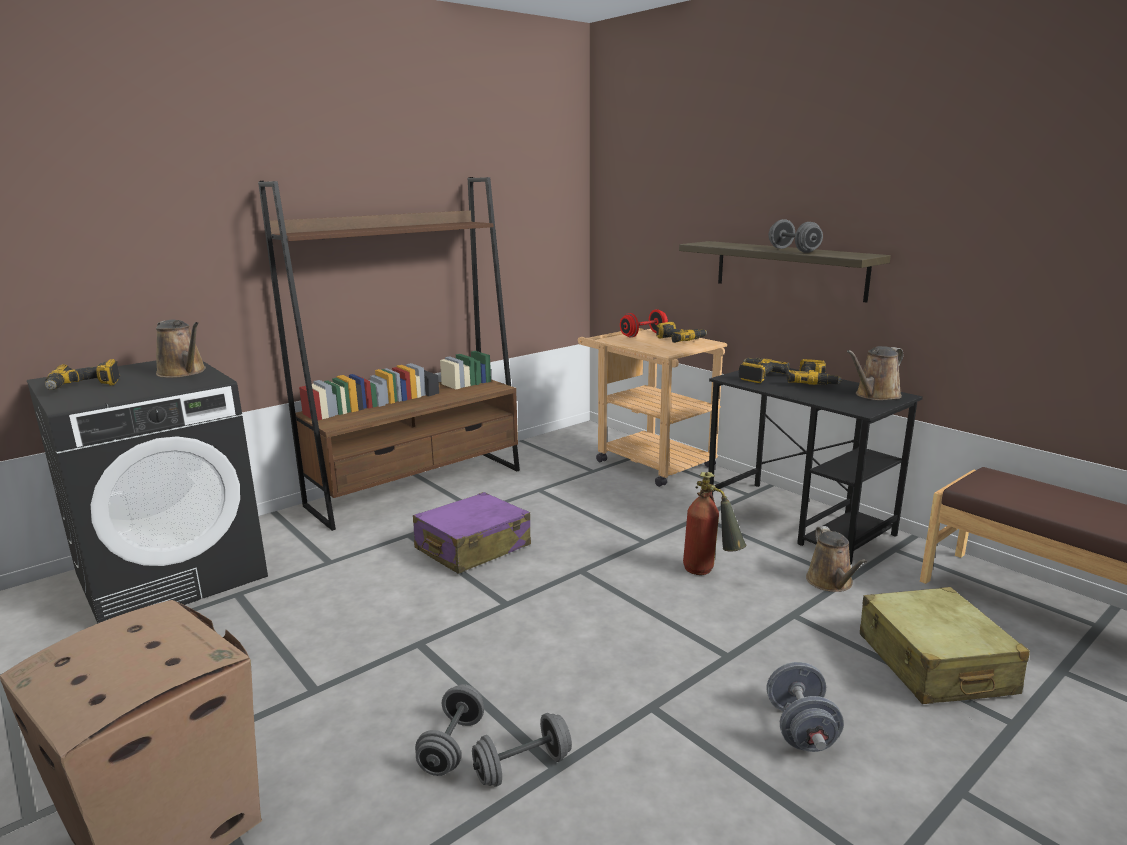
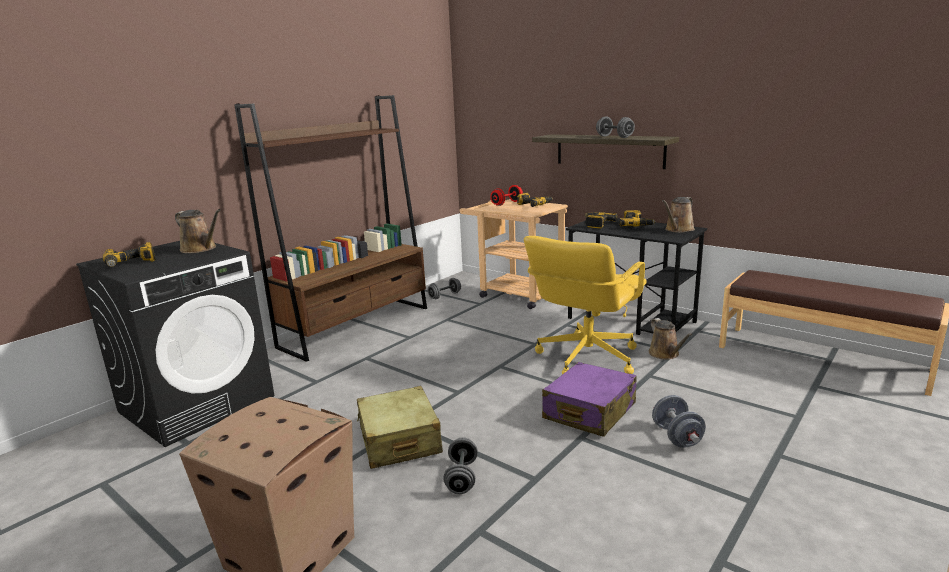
camera: 10 degrees left, 0 degrees up
purple suitcase [413,492,531,574] -> purple suitcase moved to [542,362,637,437]
grey dumbbell [472,713,572,787] -> grey dumbbell moved to [428,278,461,299]
fire extinguisher [683,472,746,575] -> yellow office chair [524,236,647,375]
beige suitcase [860,587,1030,704] -> beige suitcase moved to [357,386,443,469]

